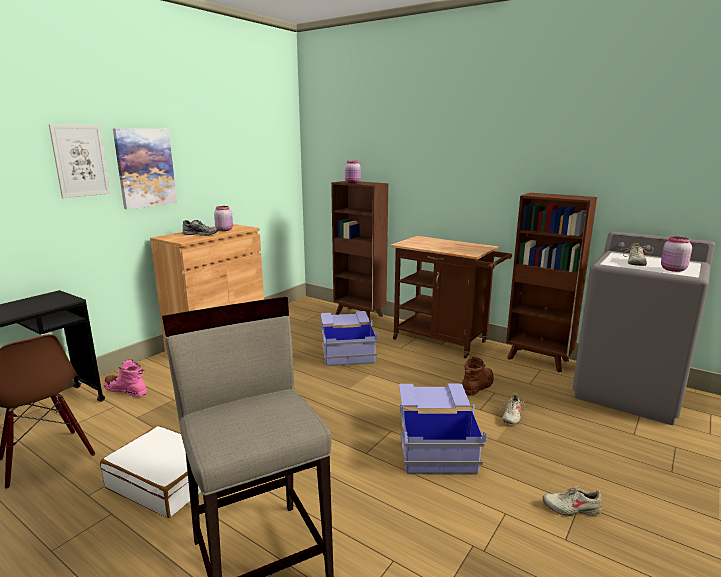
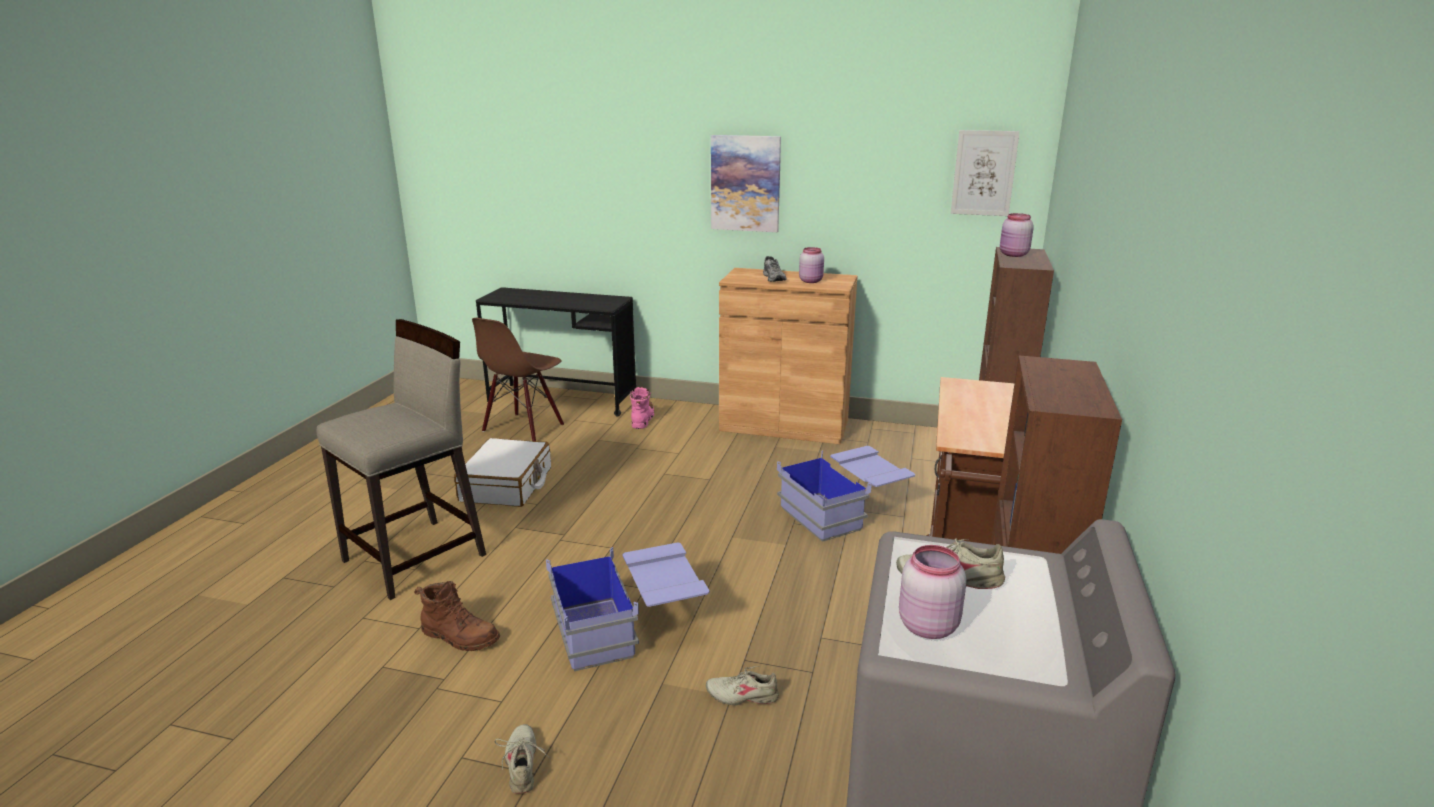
camera: 70 degrees right, 5 degrees up
picture [49,124,110,198] -> picture moved to [951,130,1020,216]
brown boot [462,357,494,396] -> brown boot moved to [414,581,500,651]

